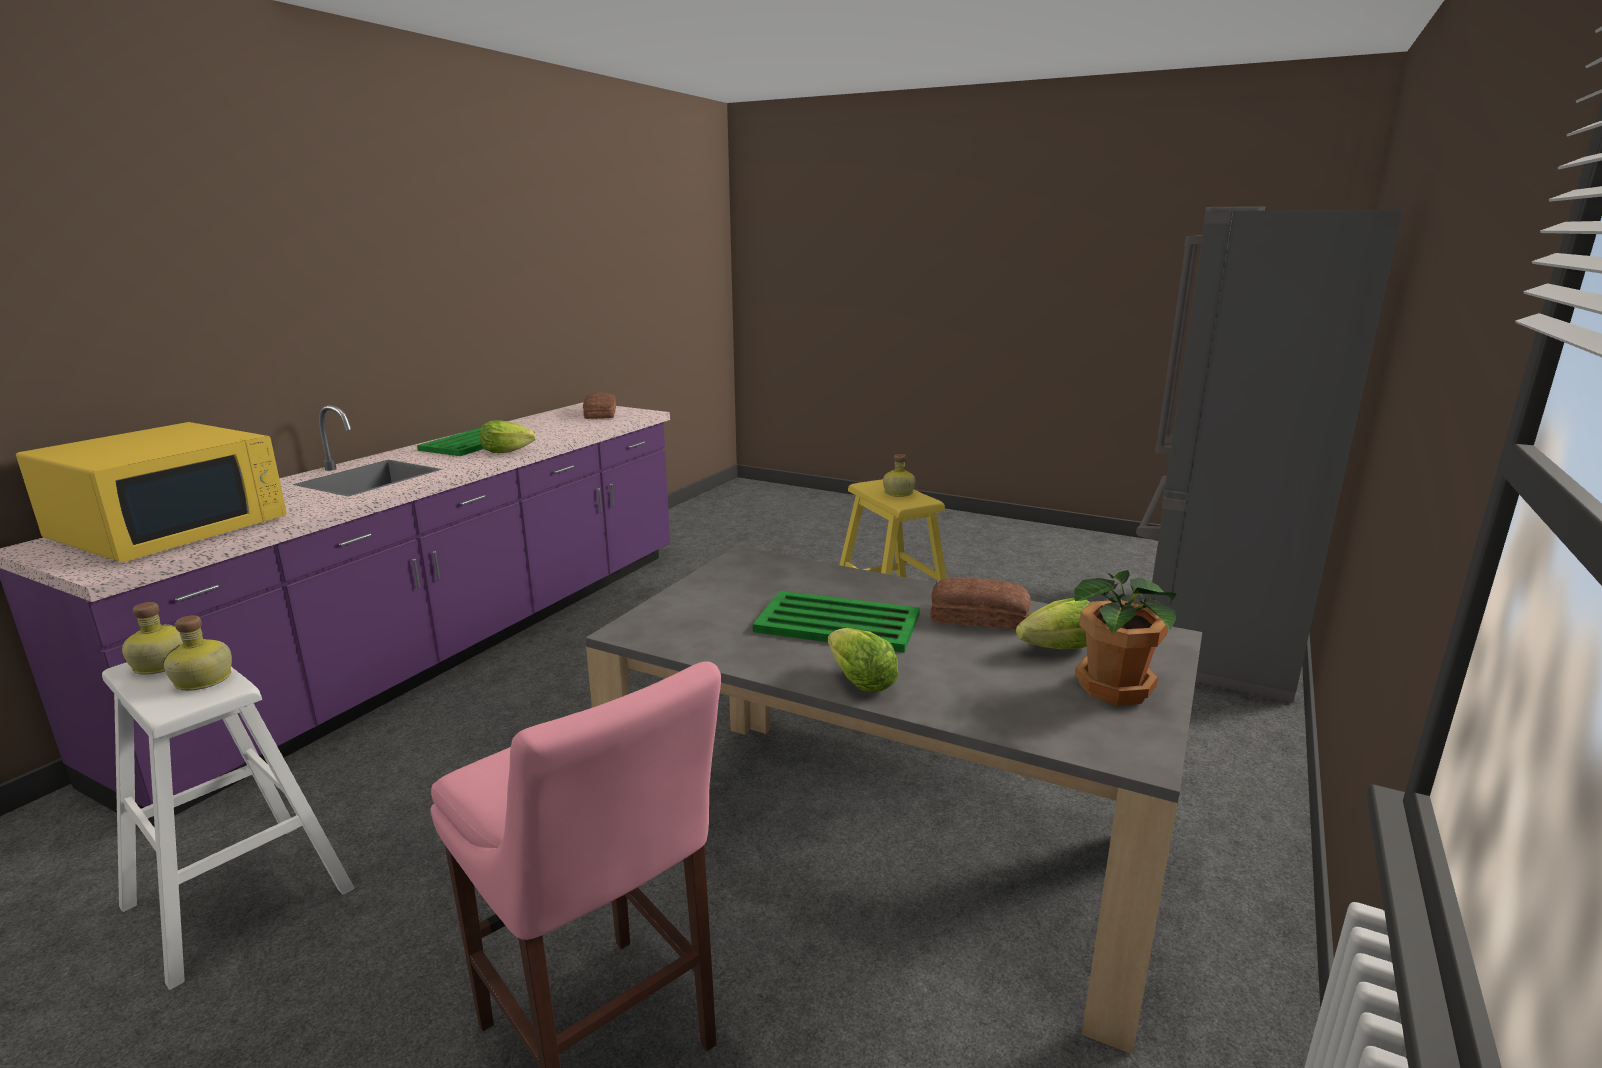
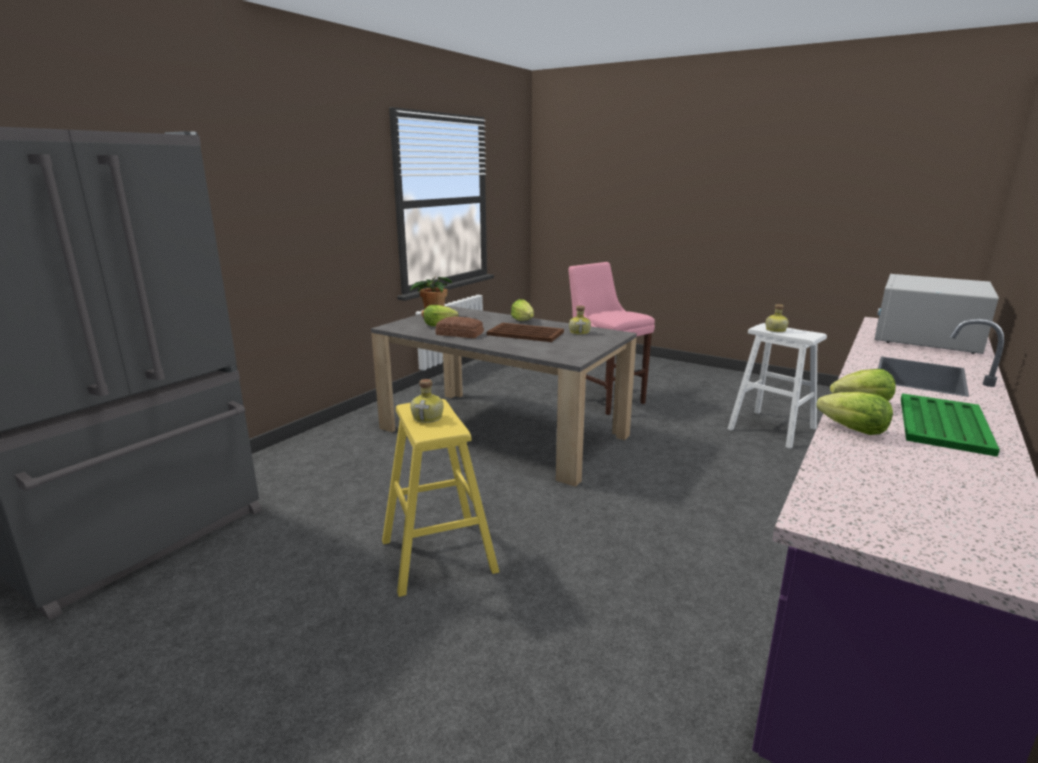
camera: 175 degrees left, 0 degrees up
yellow microwave [16,422,287,562] -> white microwave [874,274,999,354]
bottle [122,602,183,675] -> bottle moved to [569,306,591,335]
bread [583,392,616,419] -> none
green tray [753,591,920,653] -> brown tray [487,323,564,342]
none -> lettuce [816,392,893,435]

